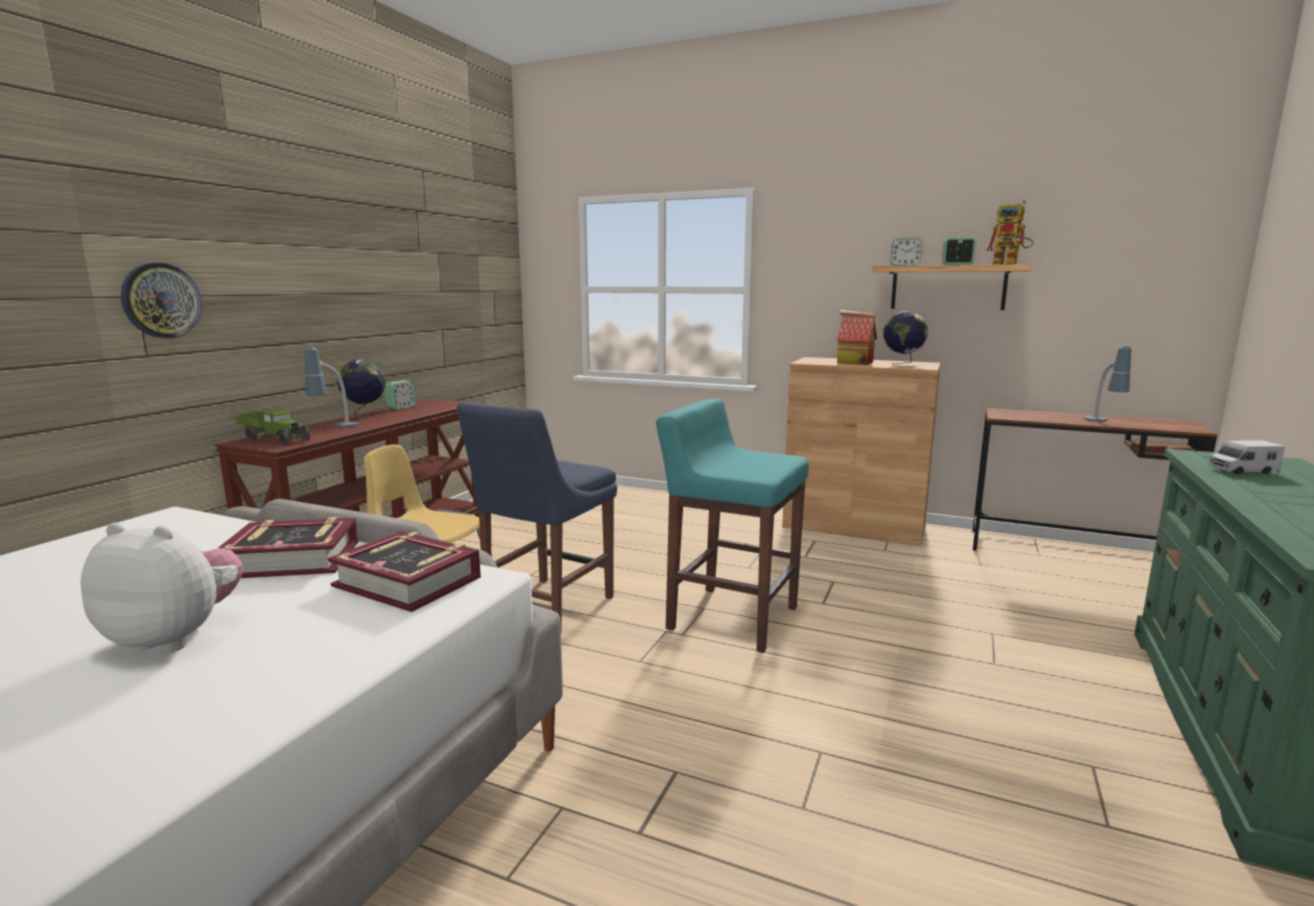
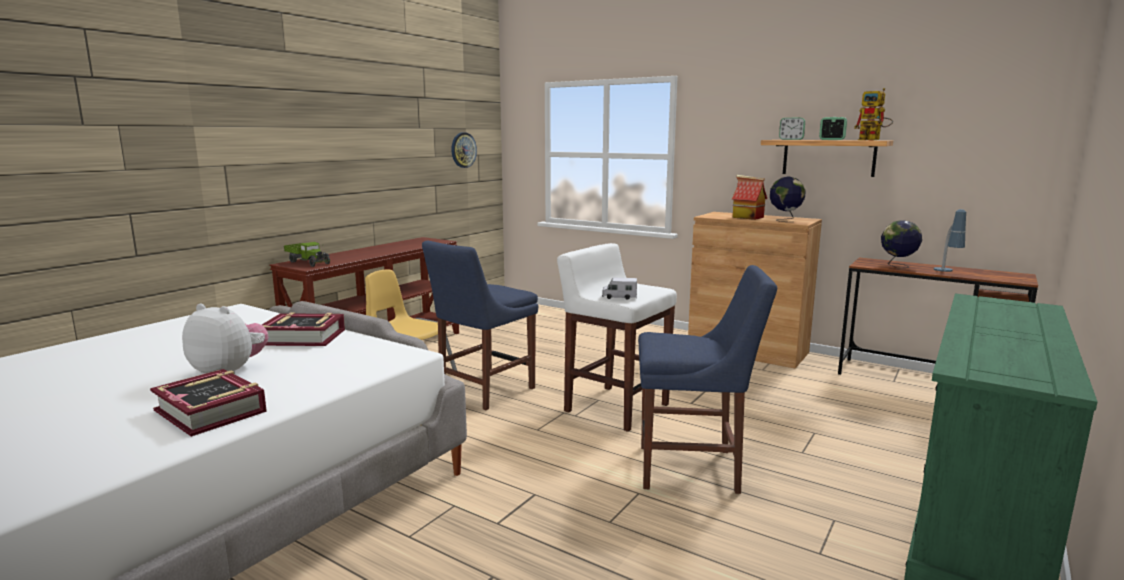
camera: 10 degrees right, 0 degrees up
wall clock [121,263,202,339] -> wall clock moved to [451,132,477,168]
table lamp [305,347,359,427] -> none
book [328,531,481,612] -> book moved to [150,369,267,437]
globe [337,359,386,418] -> globe moved to [881,220,922,268]
alarm clock [384,381,416,409] -> none
turquoise stool [656,399,809,653] -> white stool [557,243,677,432]
toy truck [1208,440,1285,475] -> toy truck moved to [602,278,637,300]
none -> blue chair [638,265,777,494]

